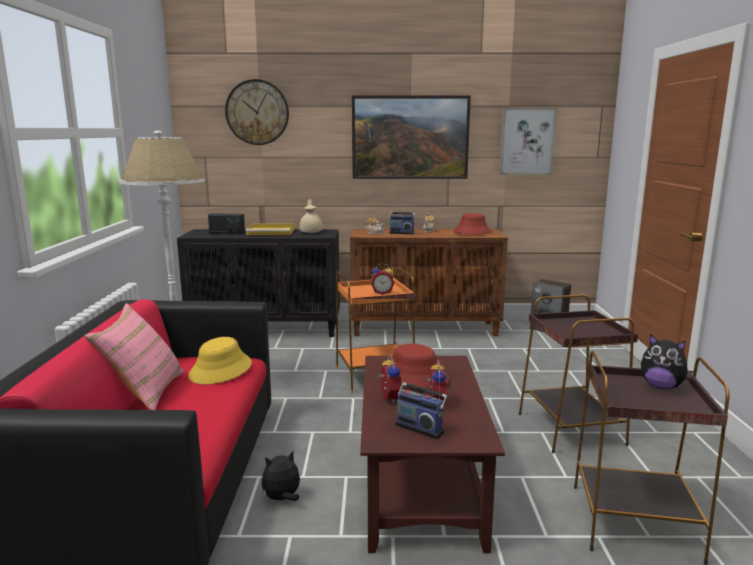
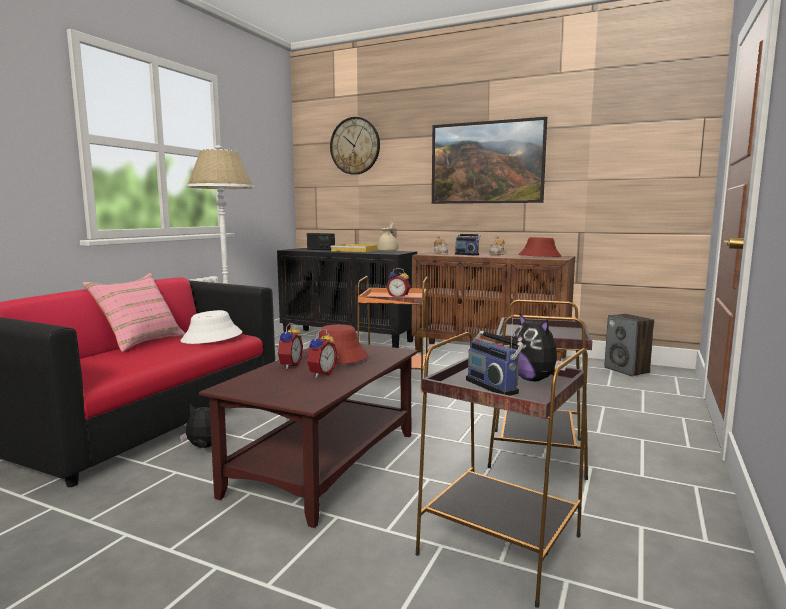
camera: 25 degrees right, 5 degrees down
yellow hat [188,337,252,384] -> white hat [180,310,242,344]
radio [395,375,448,439] -> radio moved to [466,315,524,396]
picture [499,108,557,175] -> none

